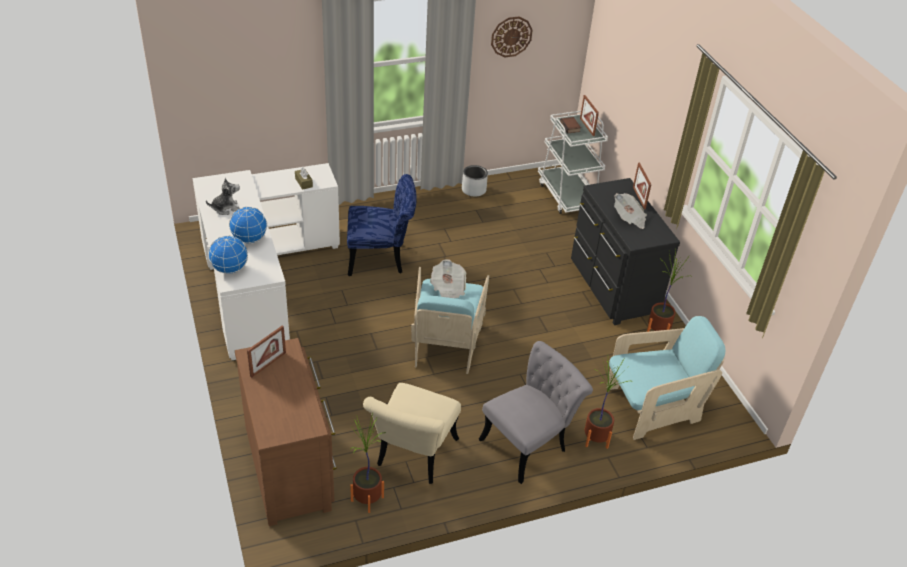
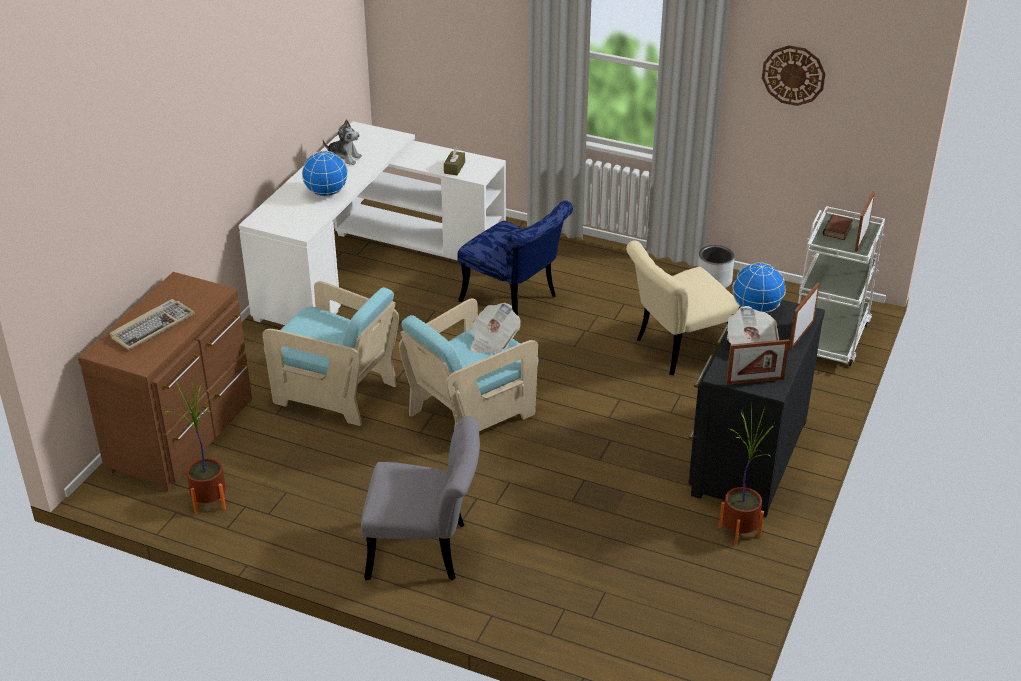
camera: 45 degrees right, 5 degrees down
globe [208,235,248,274] -> globe moved to [732,262,786,313]
picture frame [247,325,286,378] -> picture frame moved to [726,339,790,385]
beige chair [363,383,461,484] -> beige chair moved to [626,240,740,375]
potted plant [584,359,628,449] -> none
turquoise armchair [607,316,725,440] -> turquoise armchair moved to [262,281,399,426]
none -> keyboard [110,299,195,350]

